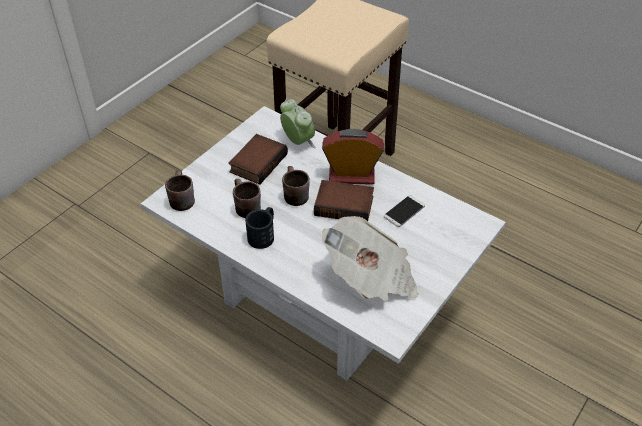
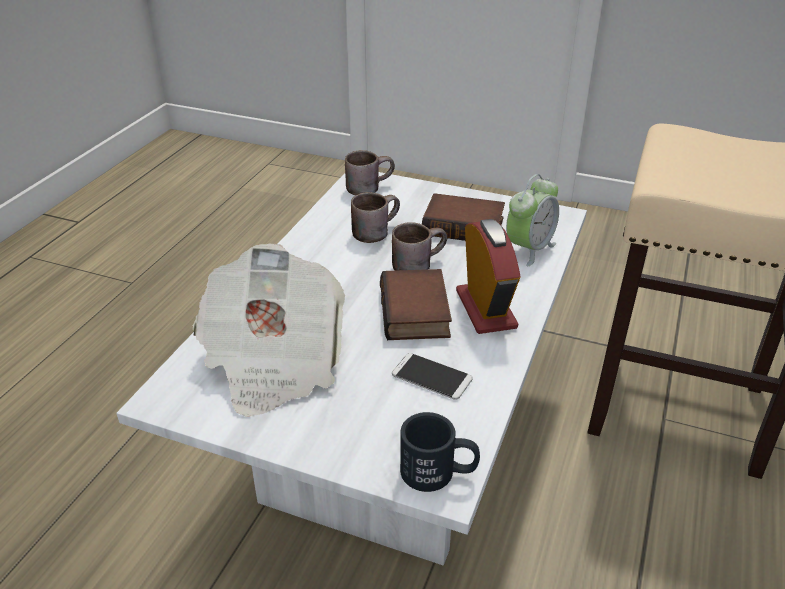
camera: 75 degrees right, 10 degrees down
black mug [245,207,274,249] -> black mug moved to [400,412,480,492]

